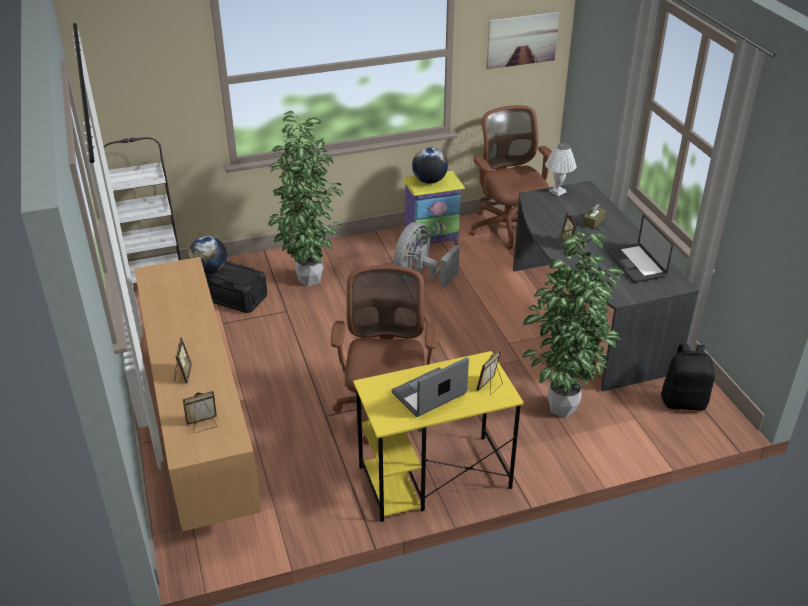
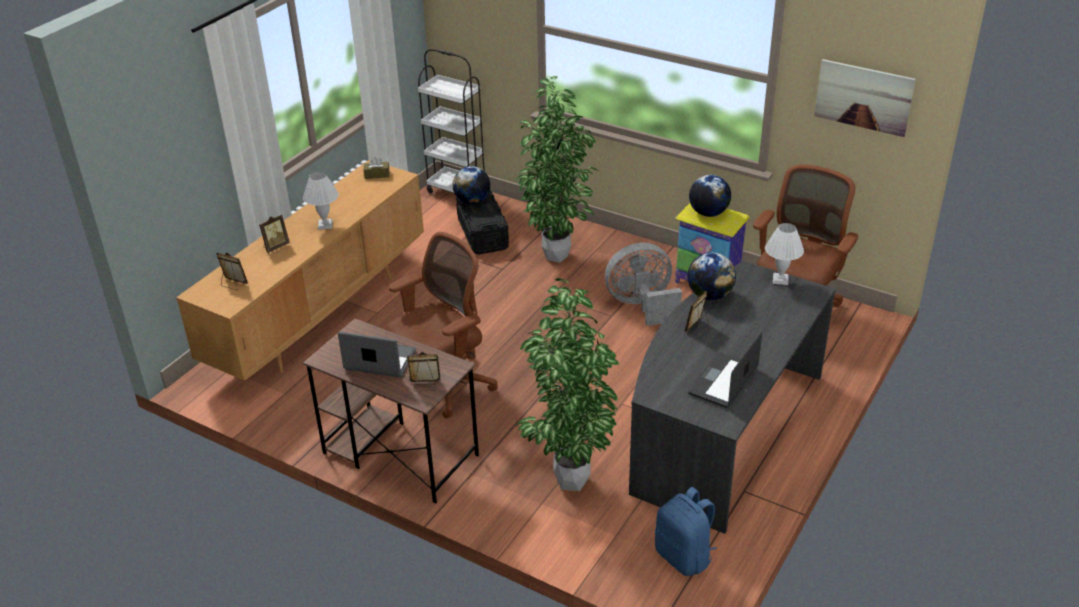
camera: 50 degrees right, 0 degrees up
yellow desk [353,351,524,522] -> brown desk [303,318,479,503]
brown tissue box [583,204,606,229] -> brown tissue box moved to [364,157,389,179]
black backpack [661,344,715,410] -> blue backpack [655,487,717,576]
none -> white table lamp [303,172,339,230]
none -> globe [687,252,736,300]

